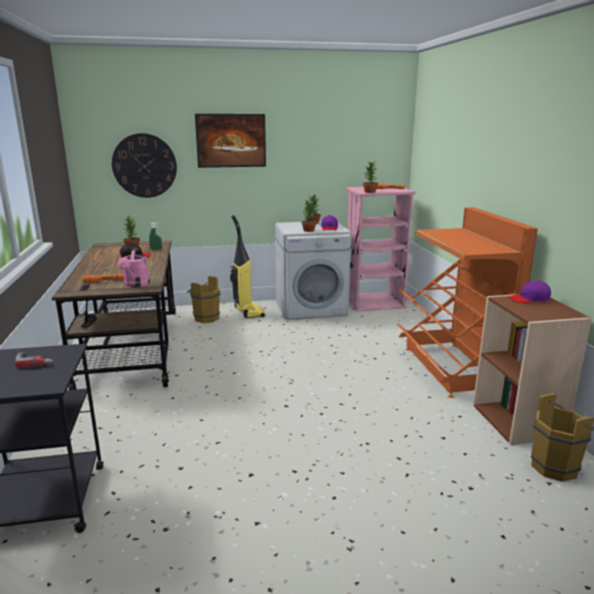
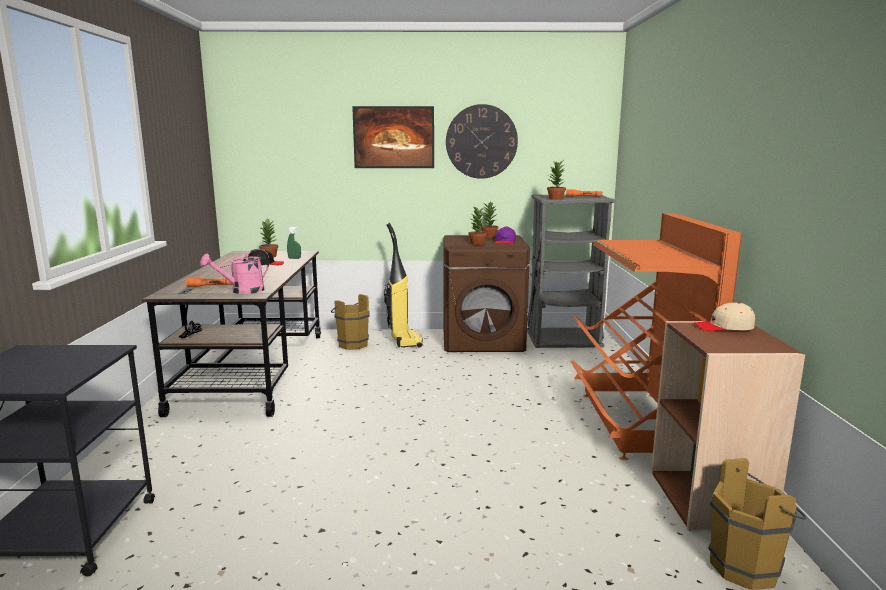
camera: 10 degrees right, 5 degrees down
power drill [15,350,53,368] -> none
wall clock [112,133,177,198] -> wall clock moved to [446,104,518,179]
pink watering can [118,248,150,288] -> pink watering can turned 45 degrees clockwise [200,249,270,294]
white washing machine [275,221,351,320] -> brown washing machine [444,235,530,352]
pink bookcase [346,187,416,312] -> grey bookcase [527,194,615,348]
purple cap [508,281,551,303] -> beige cap [694,302,755,331]

